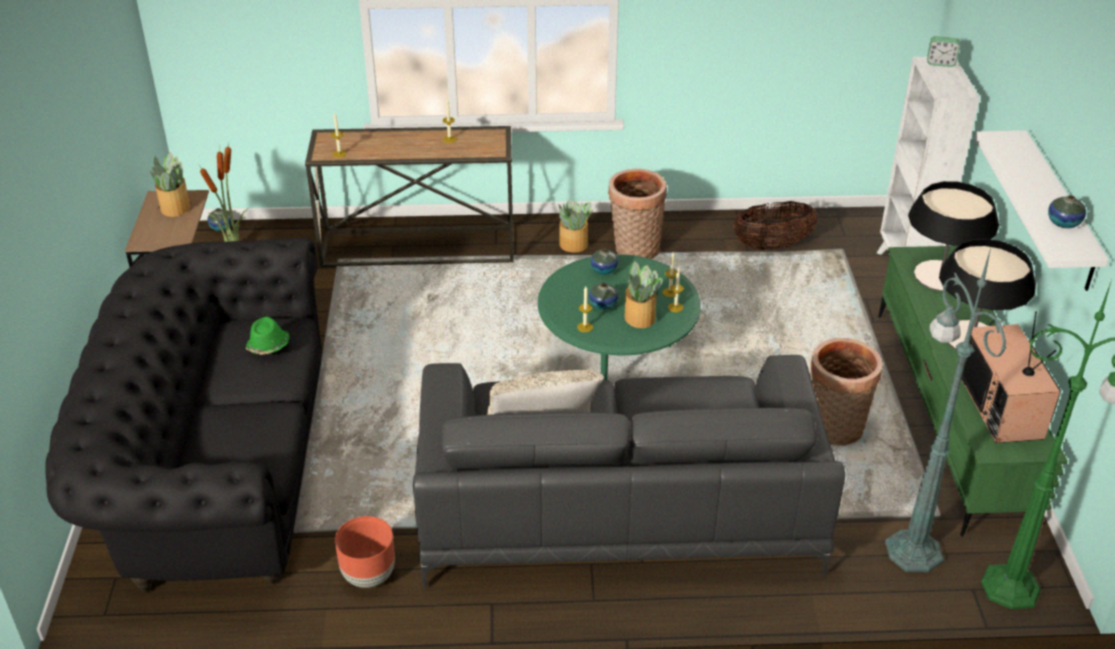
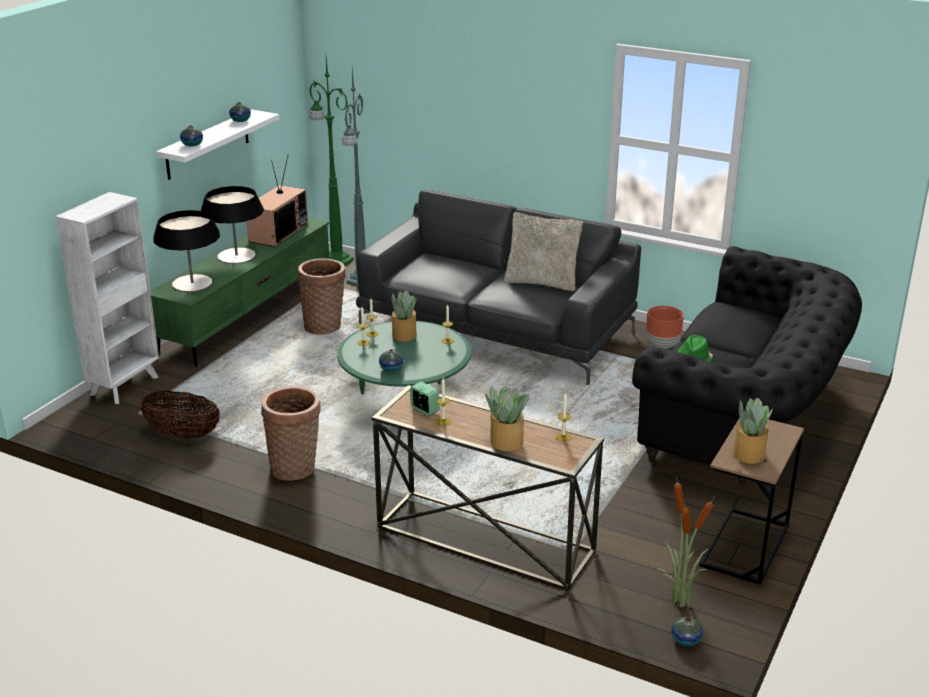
camera: 150 degrees left, 10 degrees down
potted plant [559,200,593,252] -> potted plant moved to [485,386,529,451]
vase [589,283,618,310] -> vase moved to [180,125,203,146]
alarm clock [927,36,960,67] -> alarm clock moved to [410,382,440,416]

